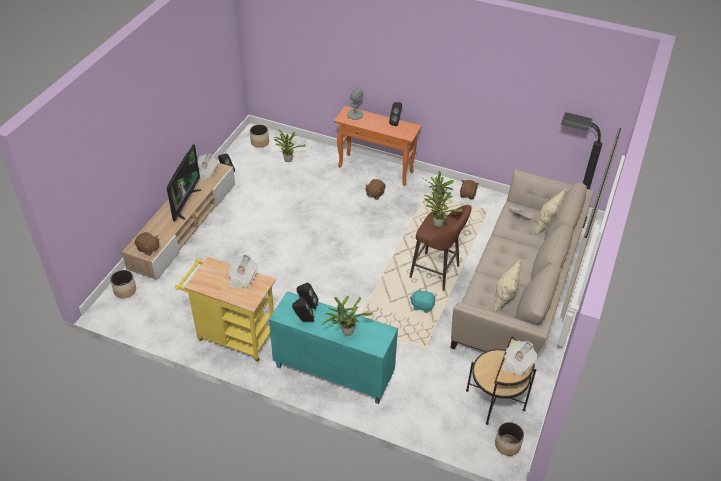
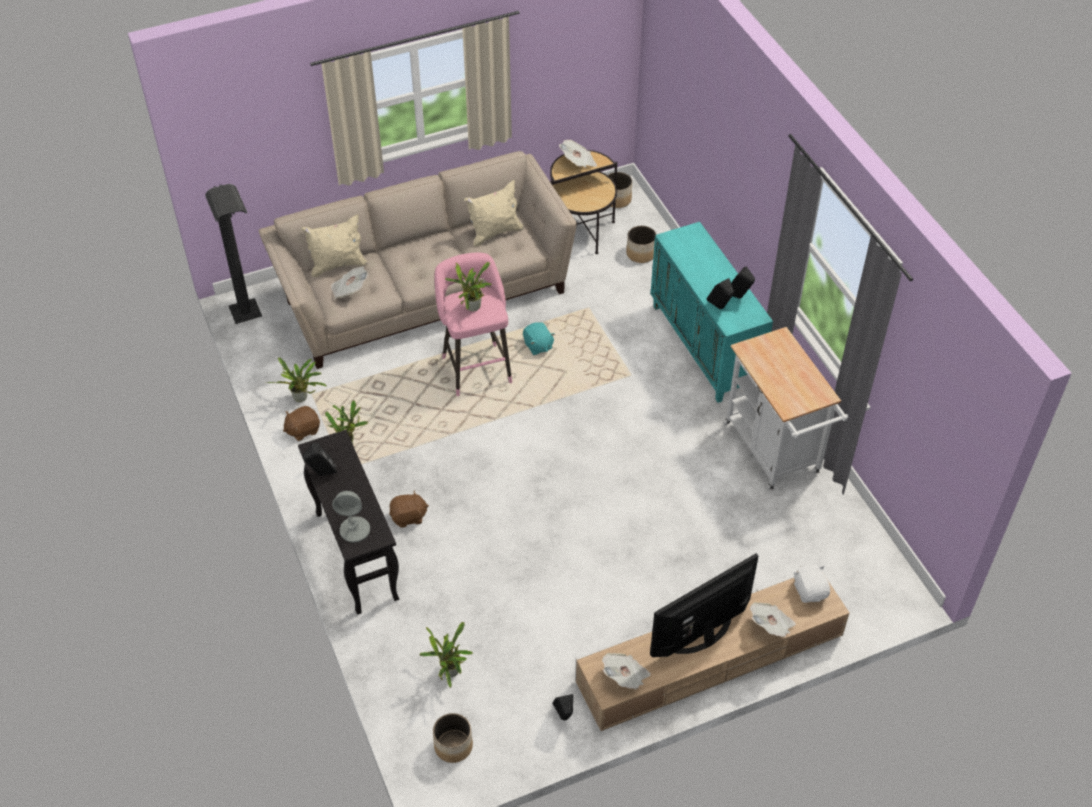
camera: 135 degrees left, 5 degrees up
planter [110,270,136,298] -> planter moved to [626,226,656,263]
brown plush toy [135,232,159,256] -> white plush toy [794,564,830,603]
yellow cart [175,257,276,362] -> white cart [724,327,848,490]
newspaper [228,254,258,288] -> newspaper moved to [750,602,796,638]
potted plant [322,296,372,336] -> potted plant moved to [266,357,327,402]
orange console table [334,106,422,186] -> black console table [298,430,399,615]
brown stool [409,205,471,291] -> pink stool [434,253,512,396]

